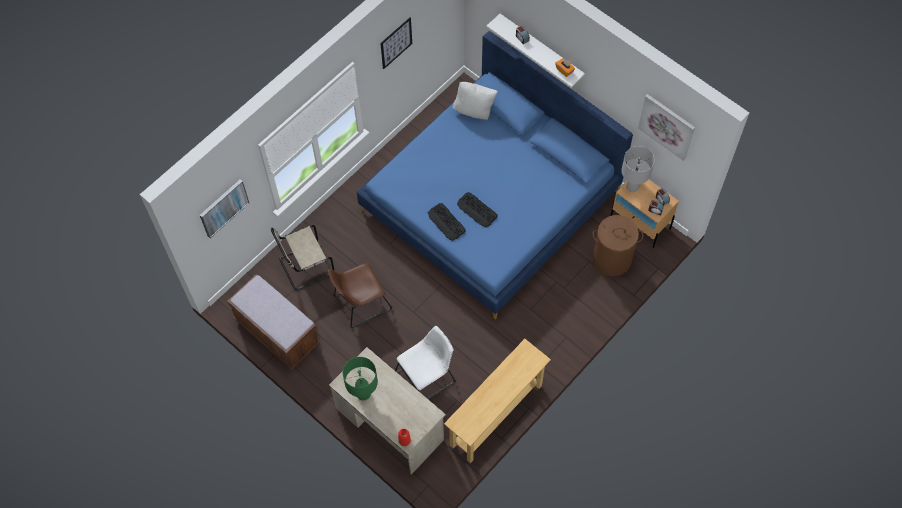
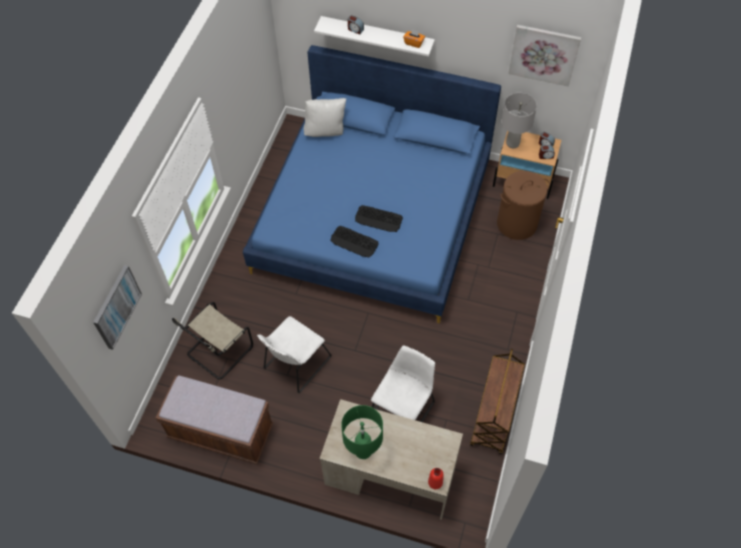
camera: 25 degrees left, 5 degrees down
brown chair [328,263,392,328] -> white chair [257,316,332,394]
picture [380,17,412,69] -> none
beige console table [444,339,551,463] -> brown cart [470,349,525,454]

